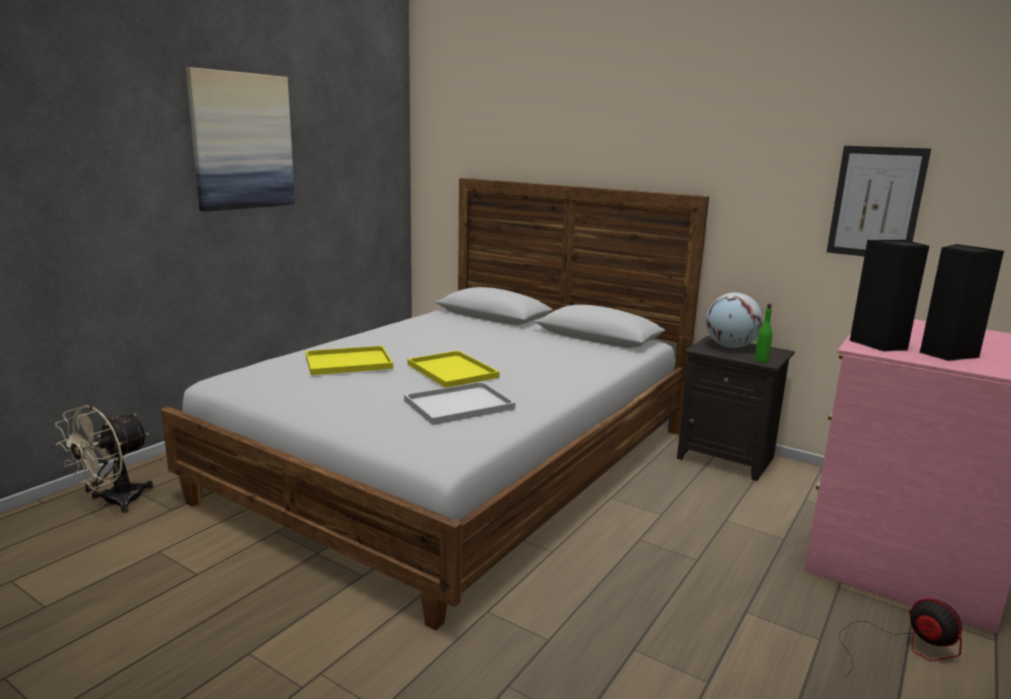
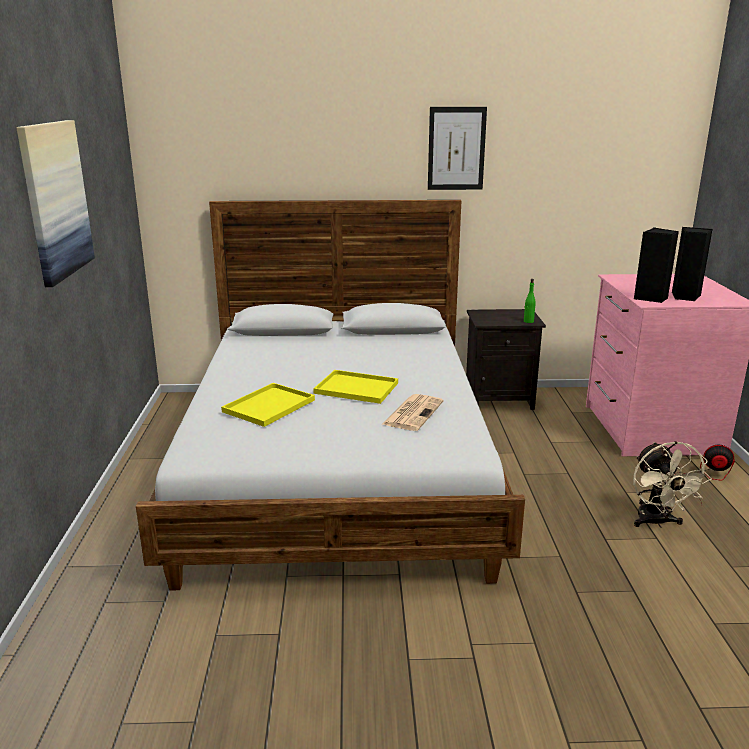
camera: 35 degrees left, 5 degrees up
beige fan [55,405,153,513] -> beige fan moved to [633,441,712,528]
white tray [404,381,515,425] -> newspaper [382,394,444,431]
globe [705,293,763,348] -> none
picture [827,146,931,256] -> picture moved to [428,107,487,190]

